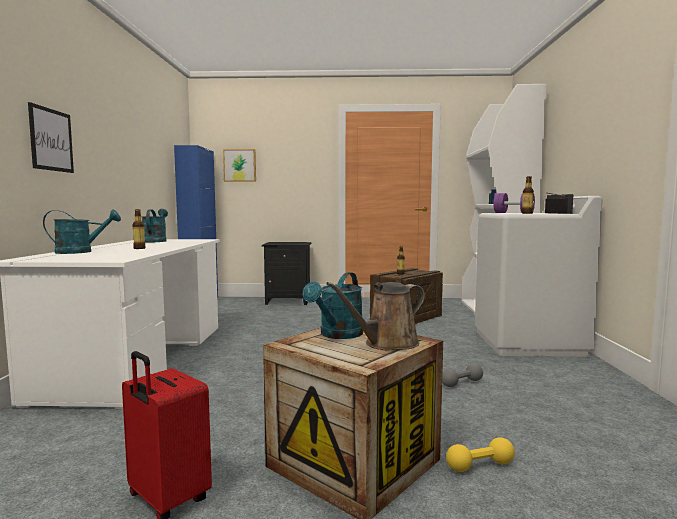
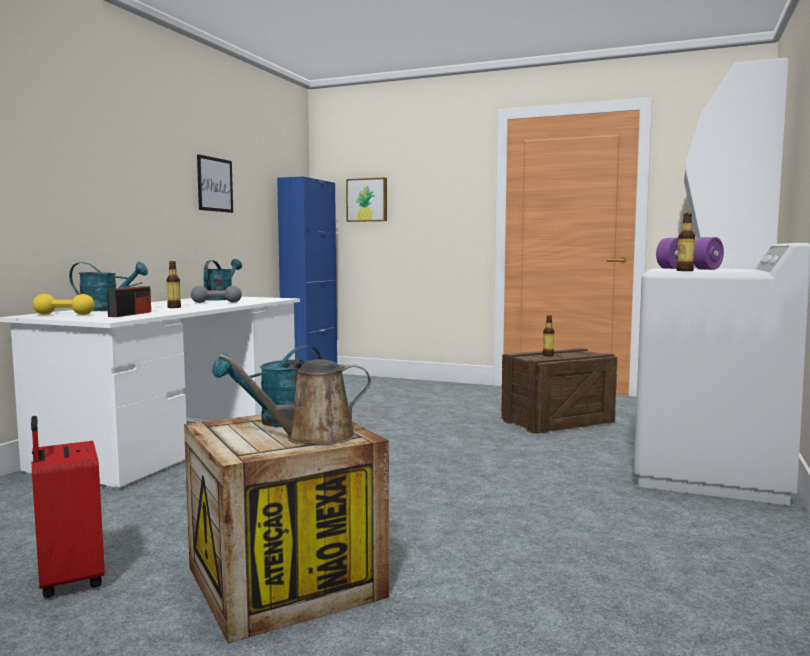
camera: 20 degrees right, 0 degrees up
picture [28,102,74,173] -> picture moved to [197,154,233,213]
black nightstand [262,242,311,305] -> none
grey dumbbell [442,364,483,387] -> grey dumbbell moved to [191,286,242,303]
yellow dumbbell [446,437,515,472] -> yellow dumbbell moved to [33,294,95,315]
radio [545,193,573,214] -> radio moved to [107,282,151,317]

